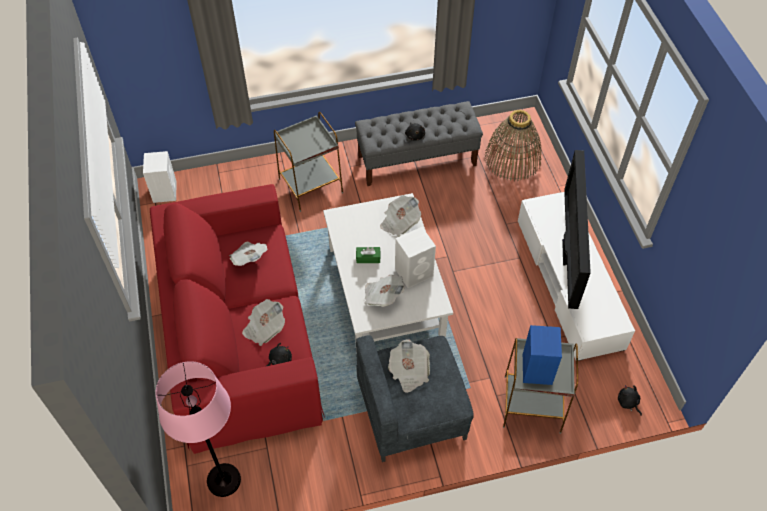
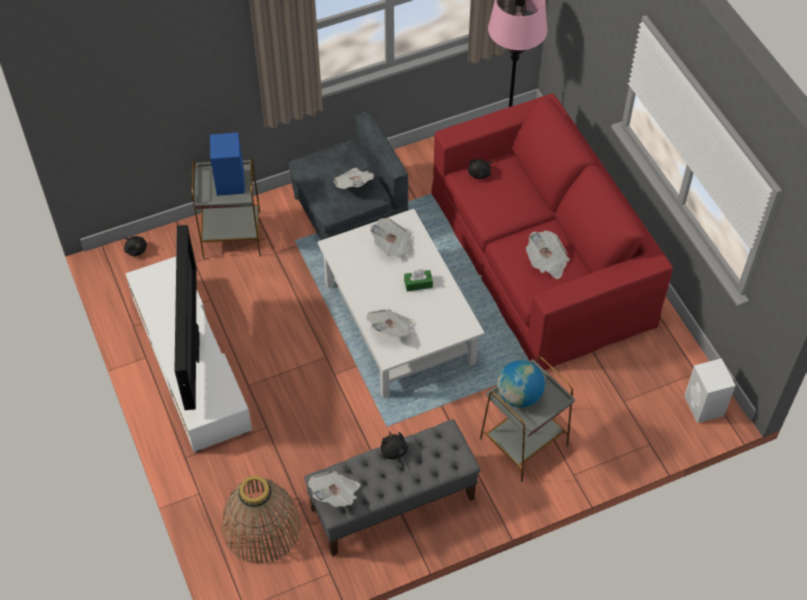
camera: 170 degrees right, 0 degrees up
newspaper [242,299,285,346] -> newspaper moved to [308,471,360,507]
white speaker [395,227,436,288] -> none
none -> globe [497,360,545,408]

